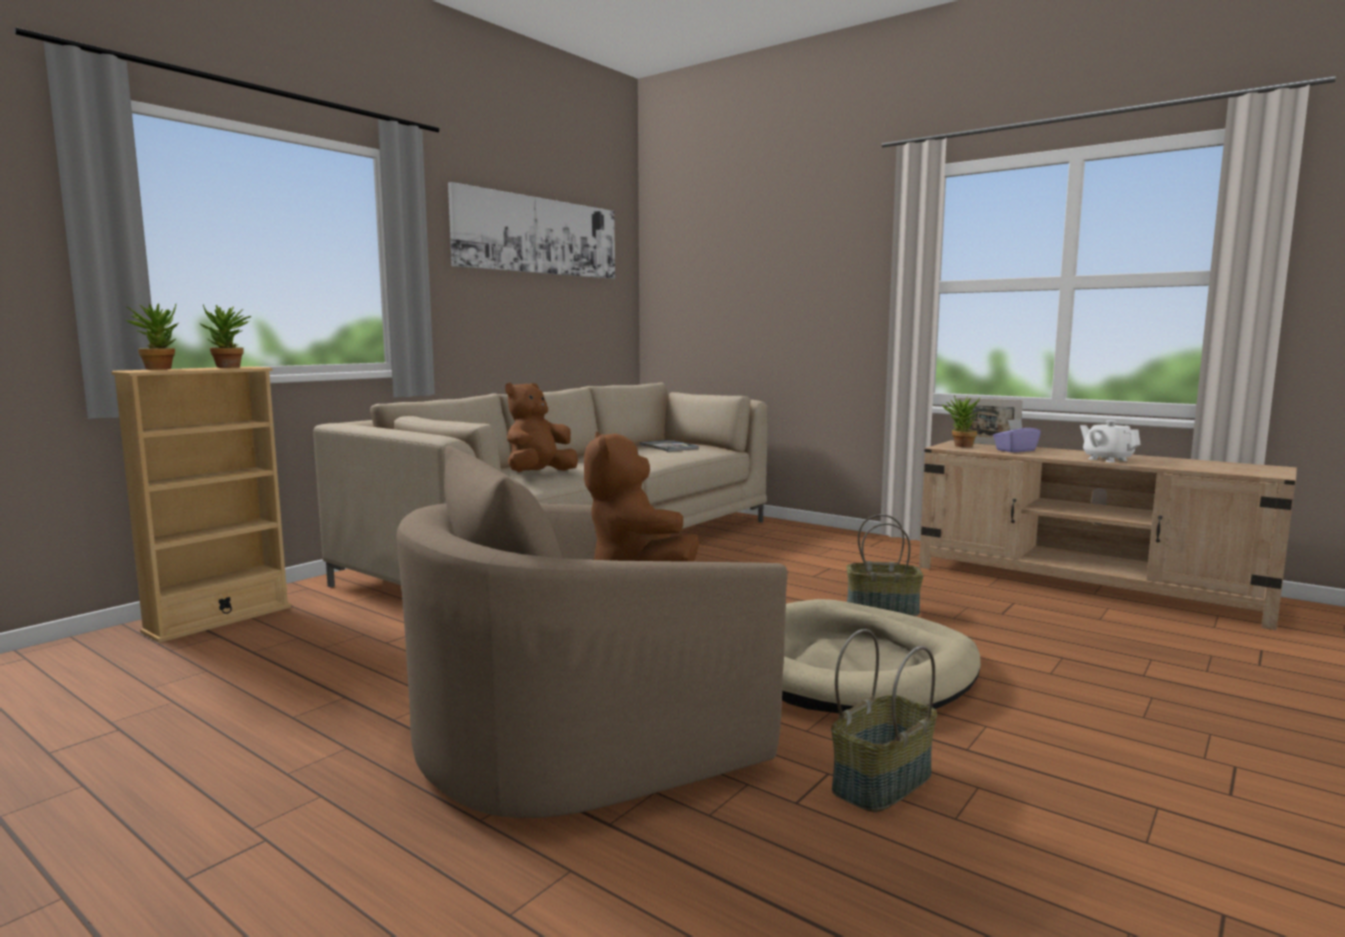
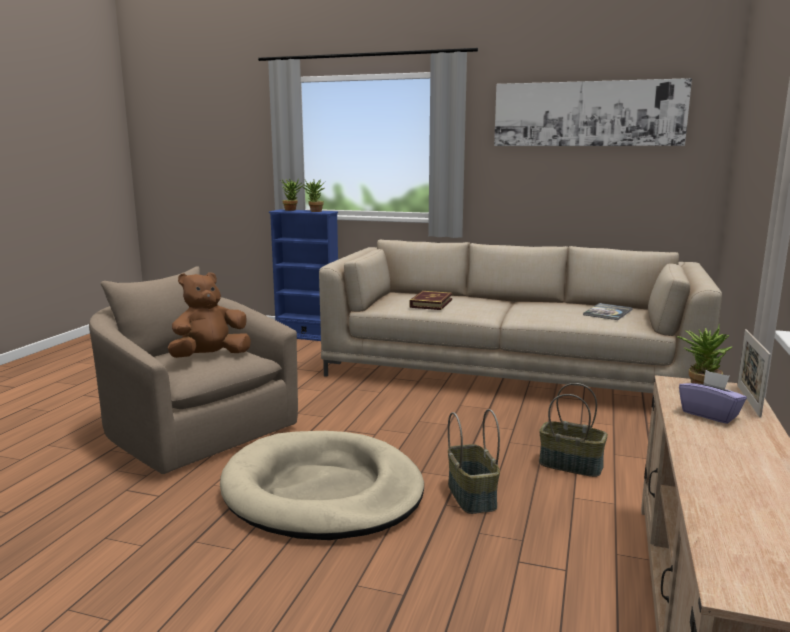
camera: 70 degrees right, 5 degrees up
beige bookcase [111,367,291,643] -> blue bookcase [269,210,338,341]
brown plush toy [505,382,578,472] -> book [410,291,452,310]
basket [831,629,937,812] -> basket moved to [539,383,608,477]
white teapot [1080,420,1141,463] -> none

